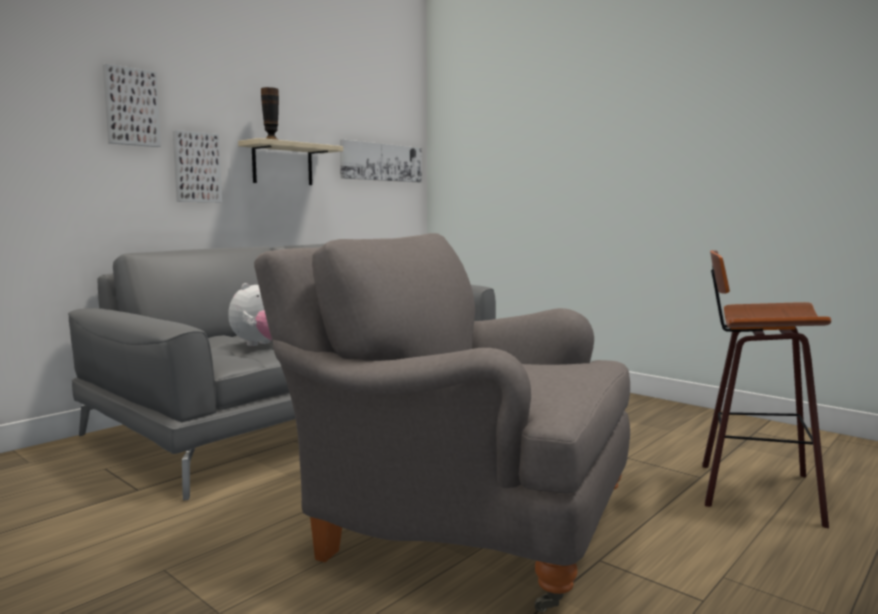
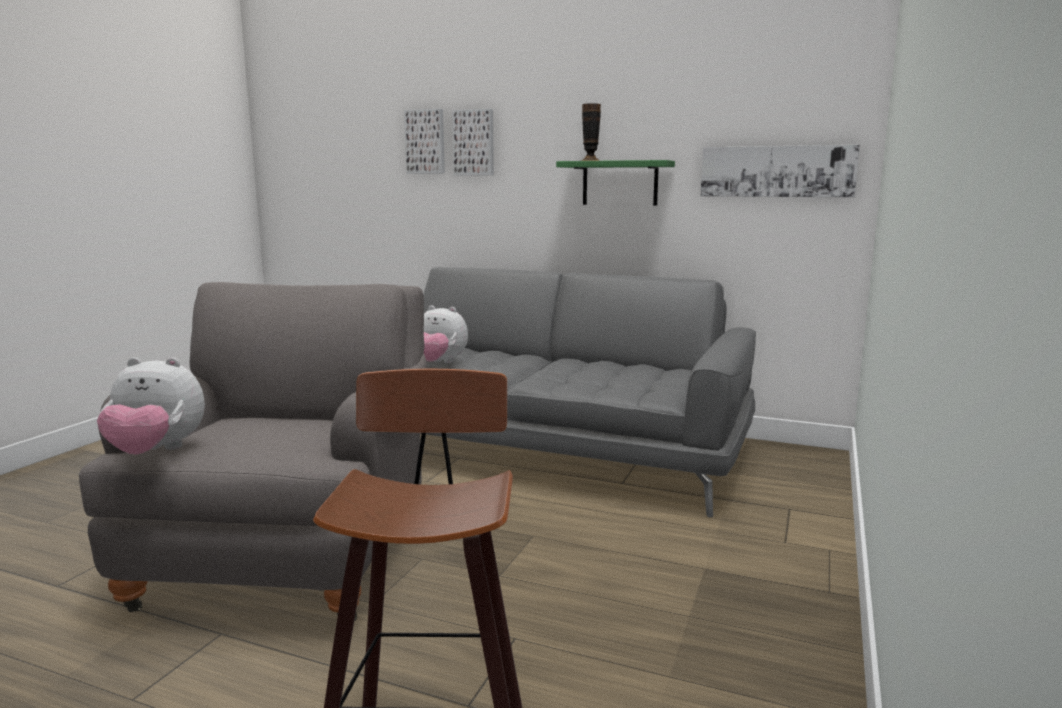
camera: 70 degrees right, 5 degrees up
picture [173,130,222,202] -> picture moved to [404,109,445,174]
beige shelf [238,138,343,185] -> green shelf [556,160,675,206]
none -> plush toy [97,357,205,454]

